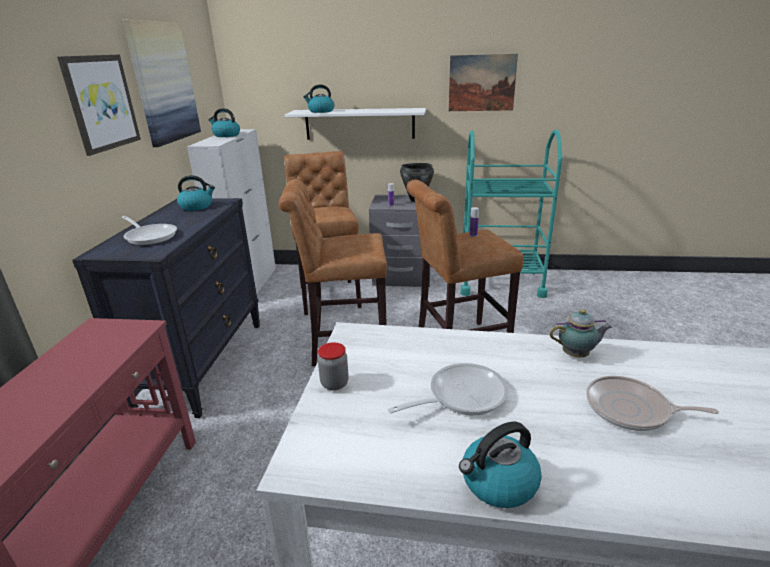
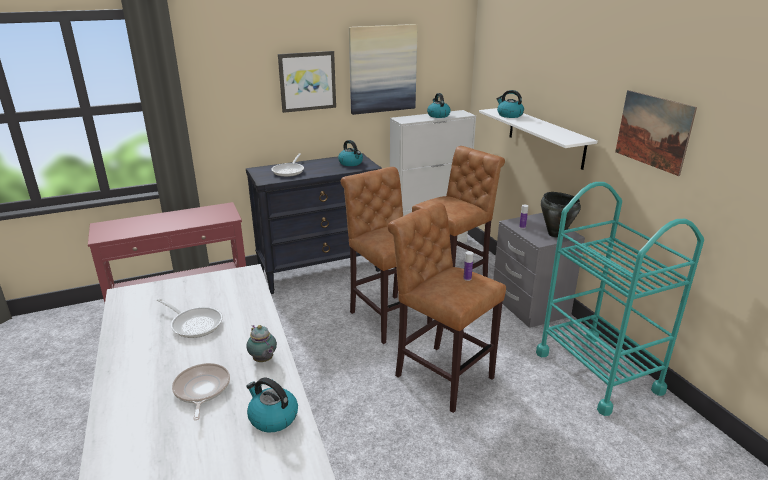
camera: 60 degrees right, 0 degrees up
jar [318,342,349,390] -> none
kettle [459,422,542,508] -> kettle moved to [247,378,298,433]

